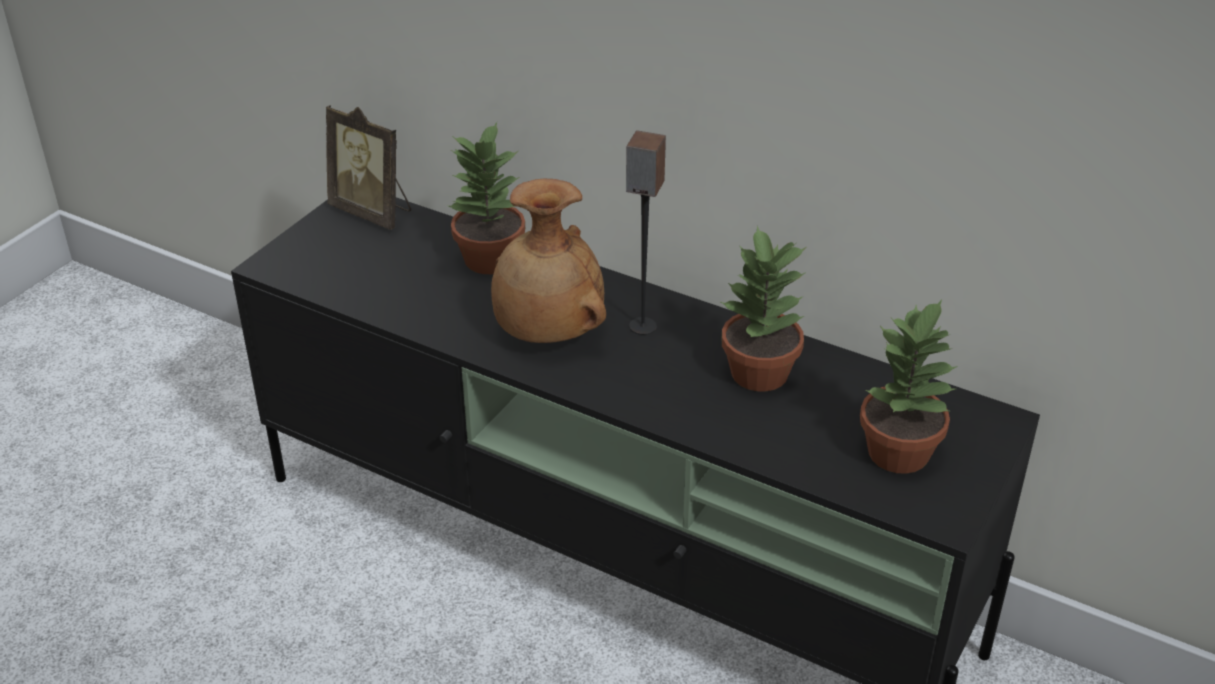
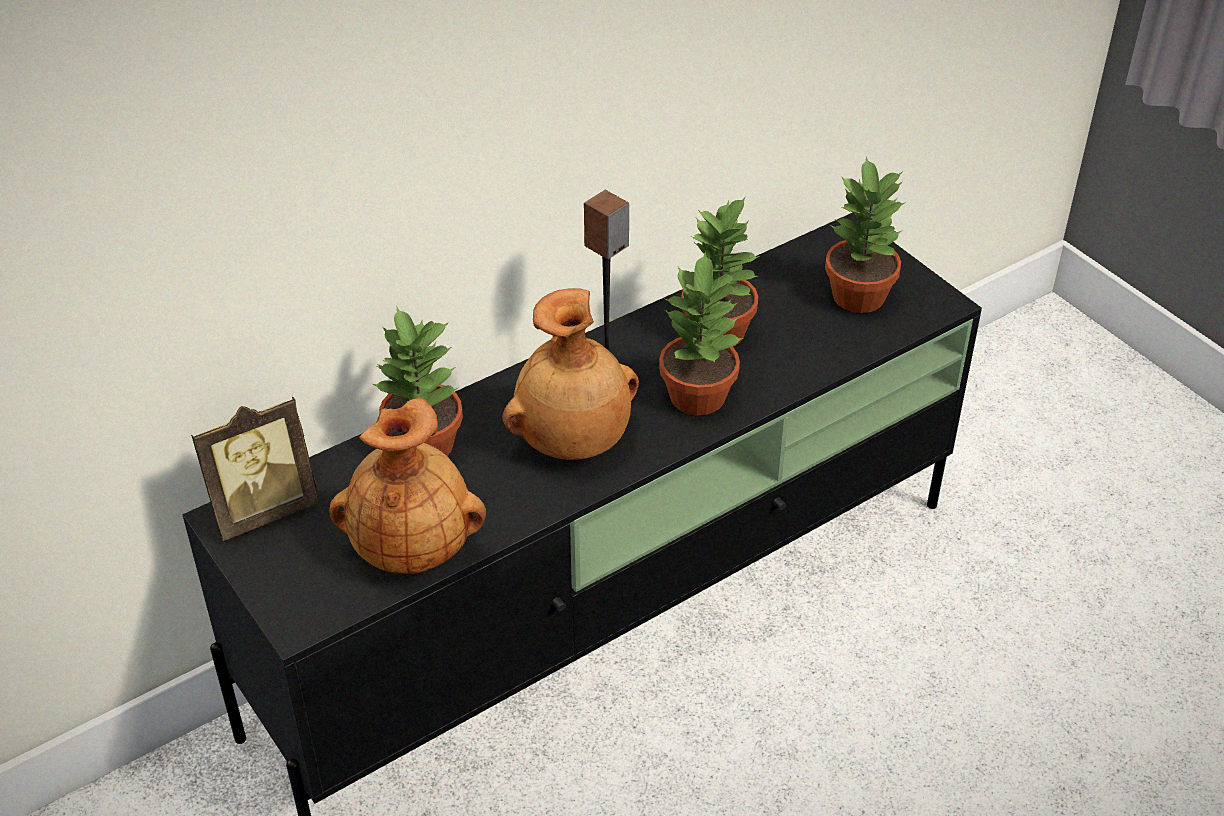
camera: 65 degrees left, 5 degrees up
none -> brown vase [329,398,486,574]
none -> potted plant [659,252,743,415]

